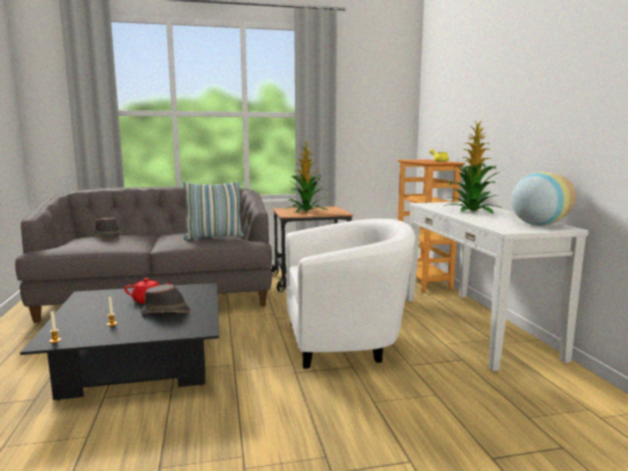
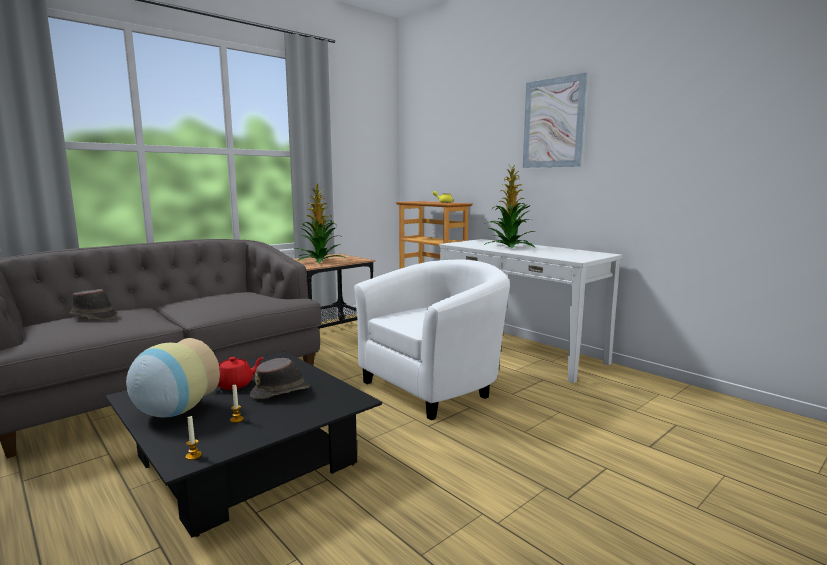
camera: 30 degrees left, 0 degrees up
pillow [183,182,244,240] -> none
vase [511,172,576,226] -> vase moved to [126,338,220,417]
none -> picture [523,73,588,168]

